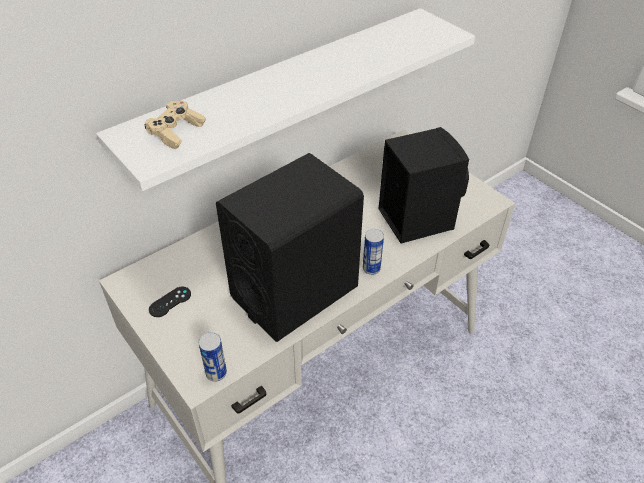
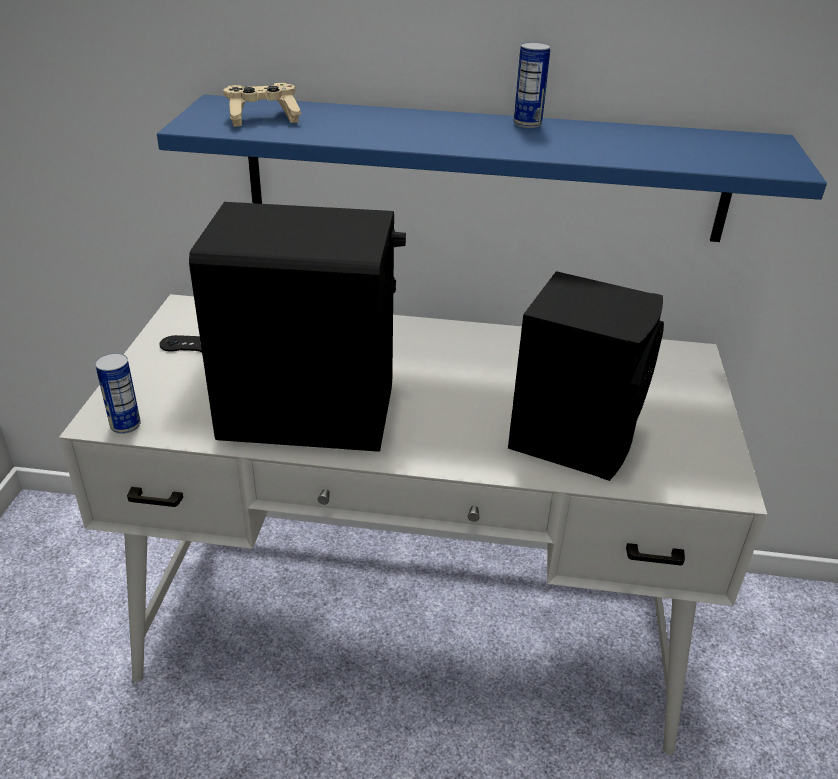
camera: 45 degrees right, 10 degrees down
white shelf [96,8,475,191] -> blue shelf [157,95,827,242]
can [363,229,384,275] -> can moved to [514,42,551,128]

